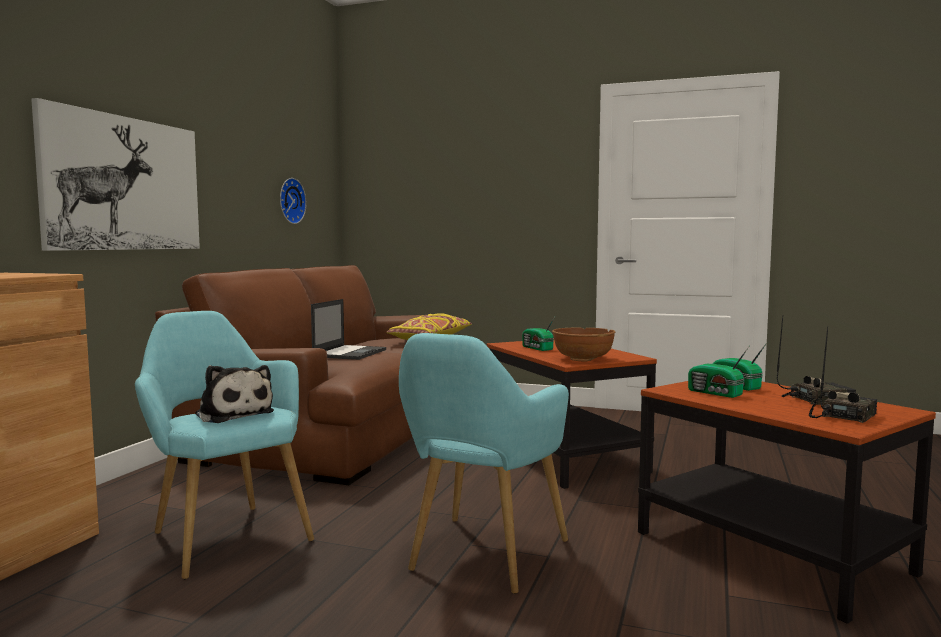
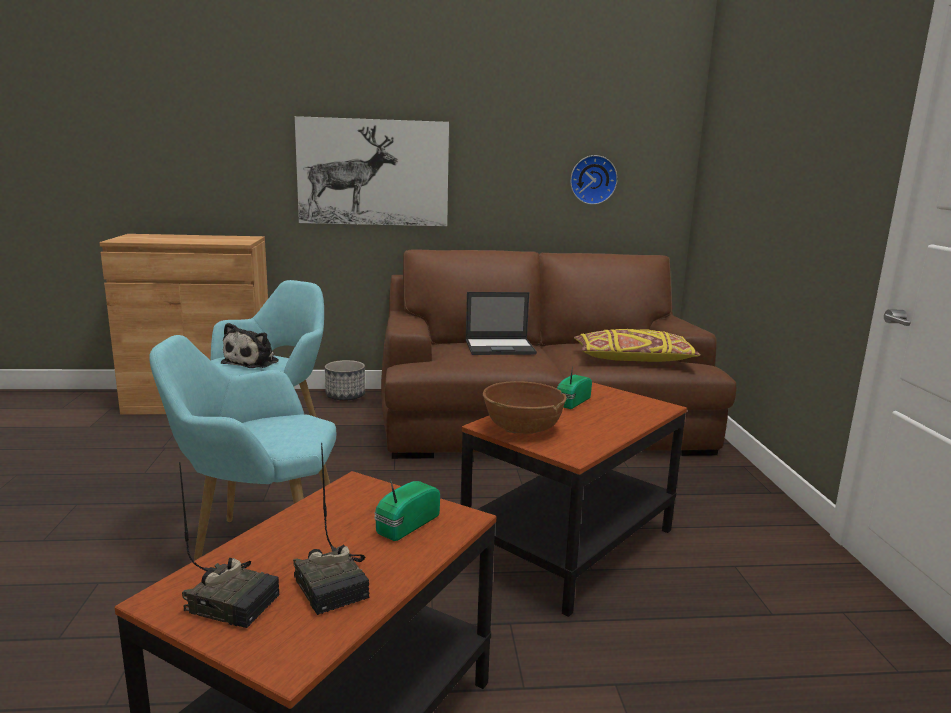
camera: 65 degrees right, 10 degrees up
radio [688,345,750,398] -> none
none -> planter [325,360,365,401]

